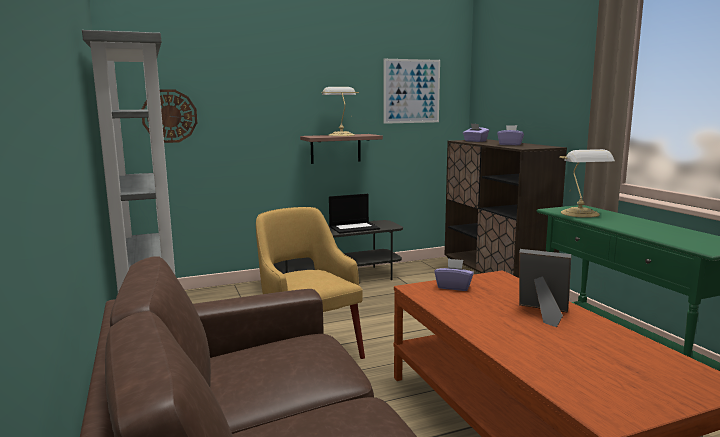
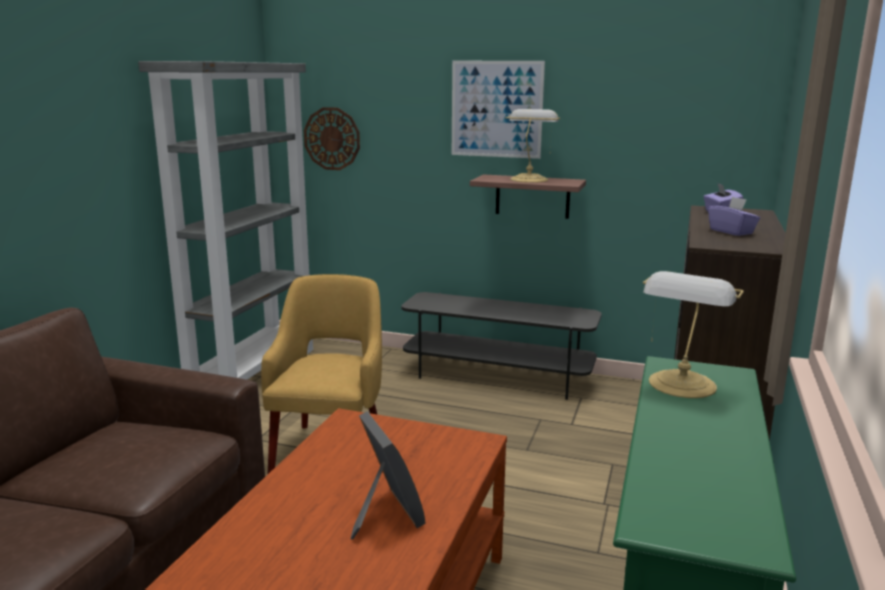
camera: 40 degrees right, 5 degrees up
laptop [329,194,380,234] -> none
picture [384,59,440,124] -> picture moved to [452,61,545,159]
purple tissue box [434,258,474,291] -> none

